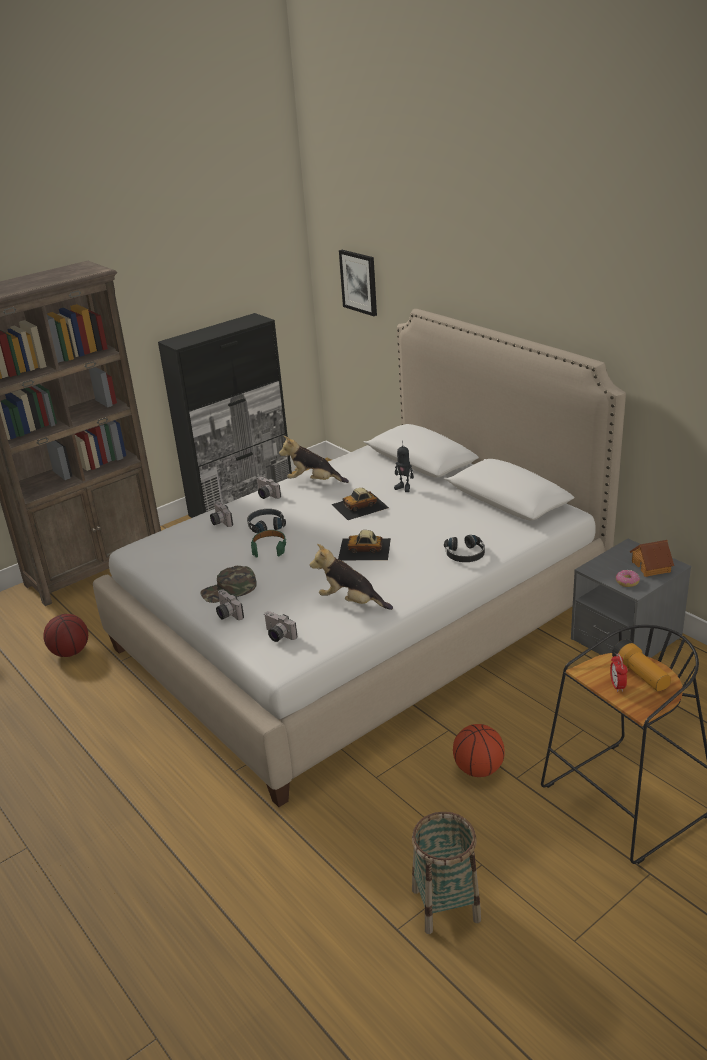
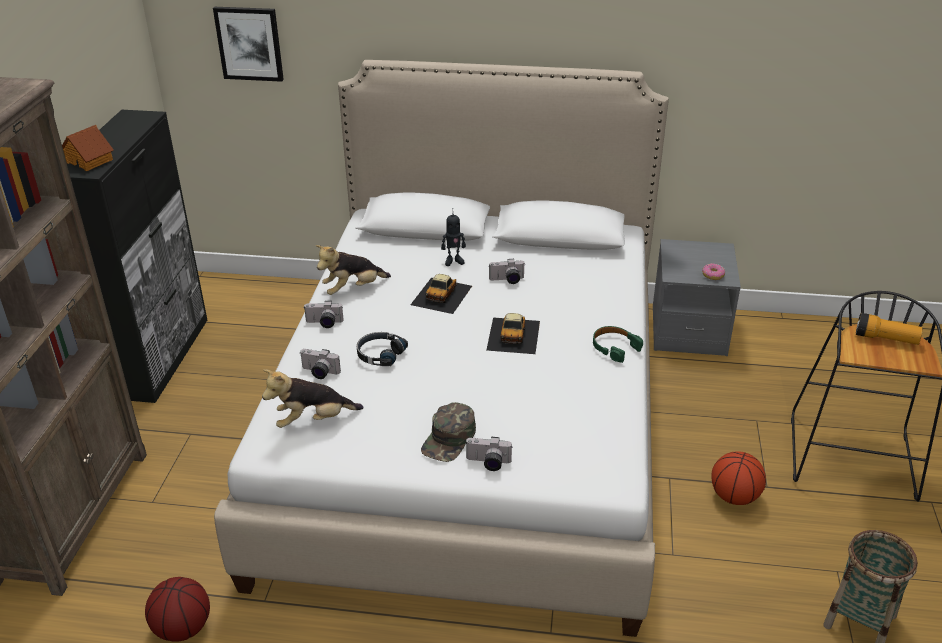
camera: 45 degrees left, 5 degrees up
green headphones [251,530,287,558] -> green headphones moved to [593,326,643,363]
camera [264,611,297,642] -> camera moved to [489,259,525,284]
plush toy [310,544,393,610] -> plush toy moved to [262,369,364,428]
toy car [338,530,391,560] -> toy car turned 45 degrees counterclockwise [487,313,540,354]
black headphones [444,535,485,562] -> none
alarm clock [610,654,628,692] -> none
toy house [630,540,674,577] -> toy house moved to [62,125,114,171]

